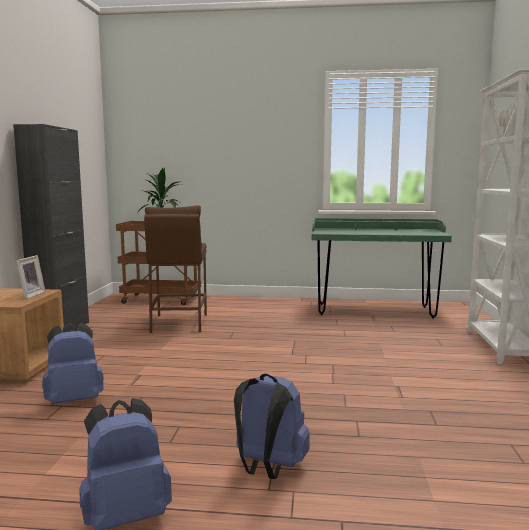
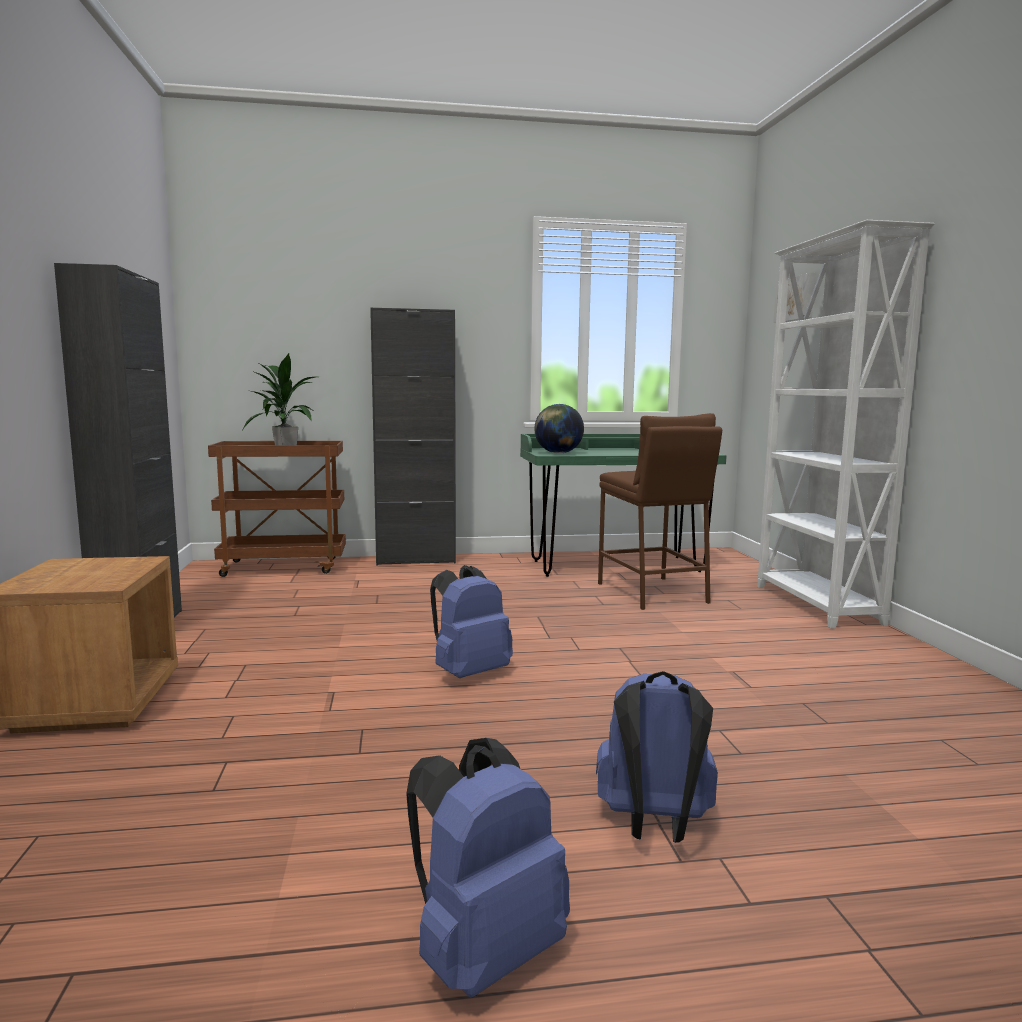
camera: 15 degrees left, 0 degrees up
picture frame [16,255,46,299] -> none
blue backpack [42,323,104,404] -> blue backpack moved to [430,565,513,678]
brown stool [144,205,207,333] -> brown stool moved to [598,413,722,610]
none -> black cabinet [370,308,456,566]
none -> globe [534,404,584,453]

